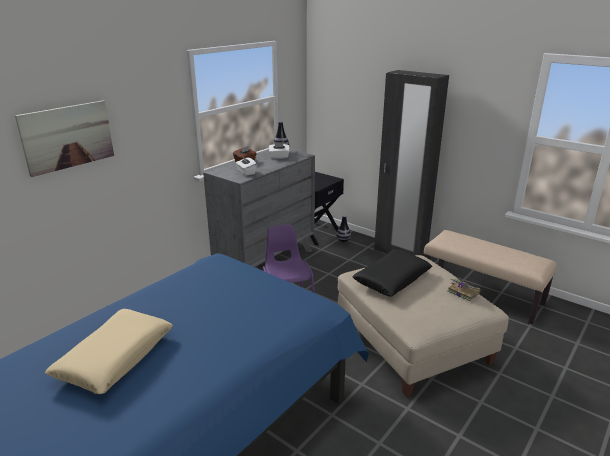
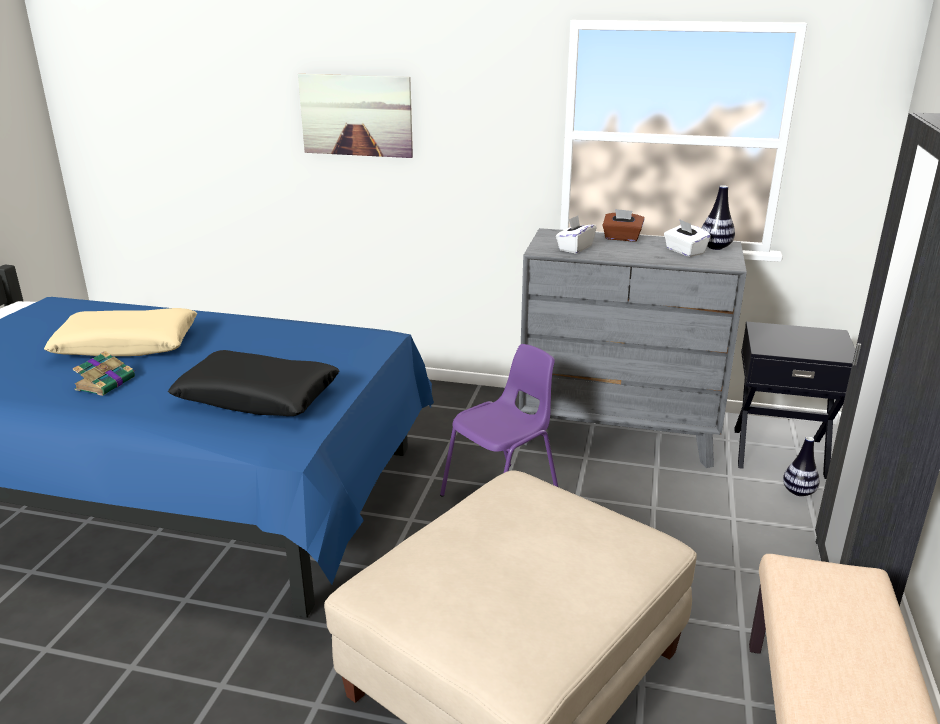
camera: 65 degrees right, 0 degrees up
black pillow [352,249,432,297] -> black pillow moved to [168,350,339,416]
book [447,279,480,301] -> book moved to [72,351,136,396]

